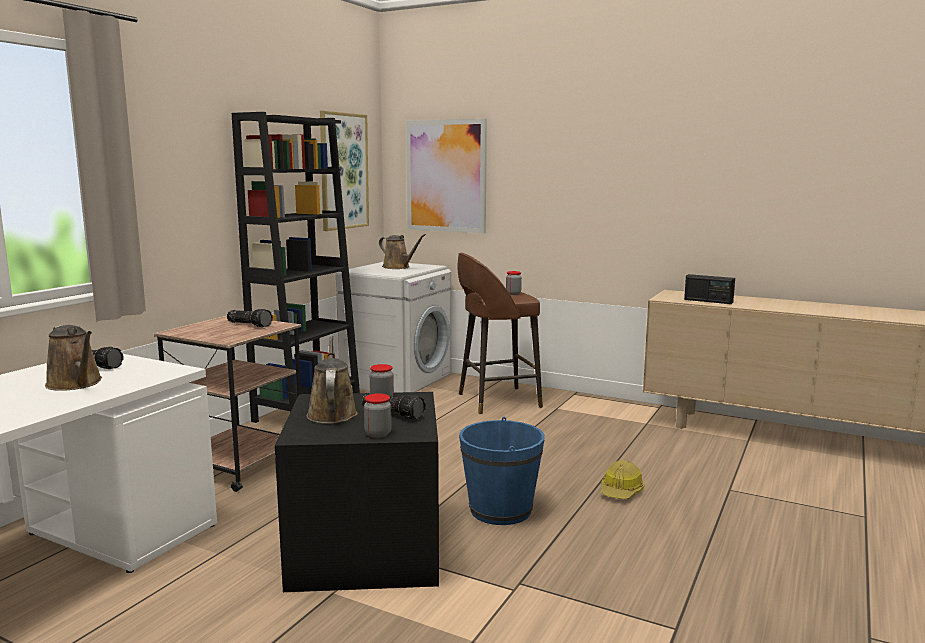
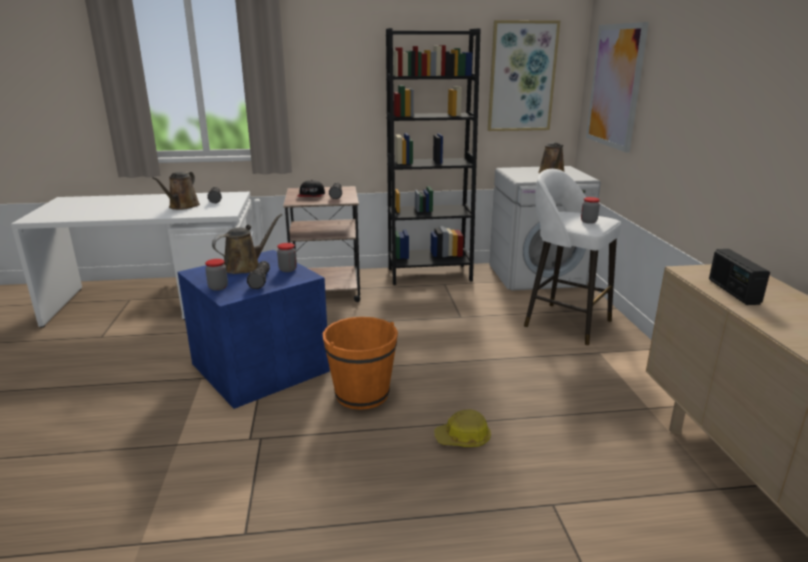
camera: 55 degrees right, 10 degrees up
black storage box [275,392,439,592] -> blue storage box [177,250,330,409]
brown stool [458,253,543,415] -> white stool [524,169,621,346]
blue bucket [459,417,545,525] -> orange bucket [323,317,398,410]
none -> cap [297,180,325,197]

